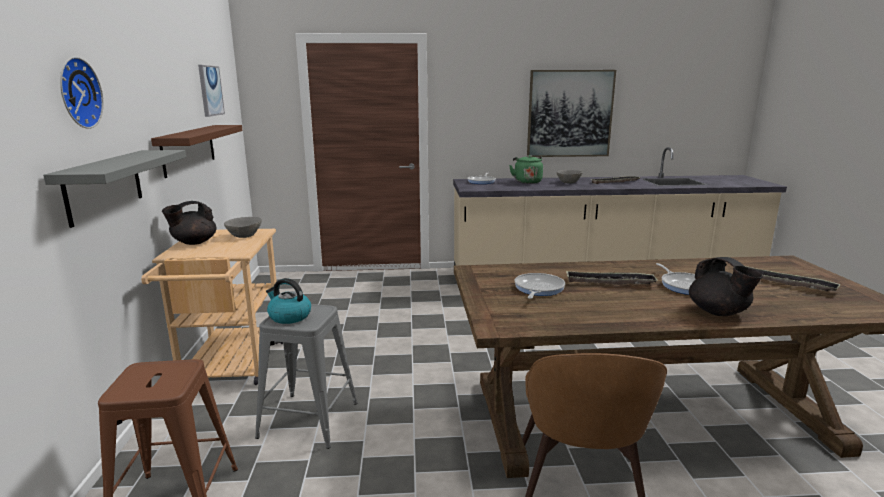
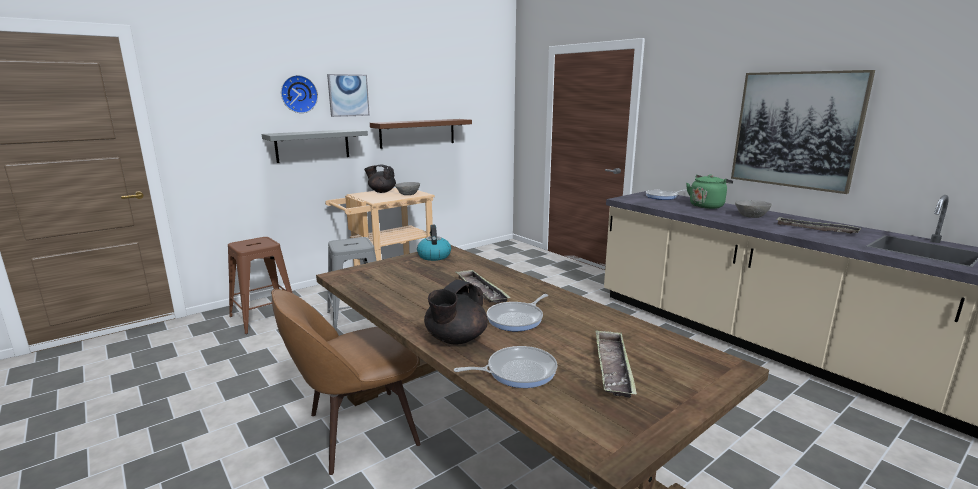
camera: 55 degrees right, 0 degrees up
picture [198,65,225,117] -> picture moved to [327,74,370,117]
kettle [266,278,311,324] -> kettle moved to [417,225,451,261]
frying pan [514,273,565,299] -> frying pan moved to [454,346,557,388]

